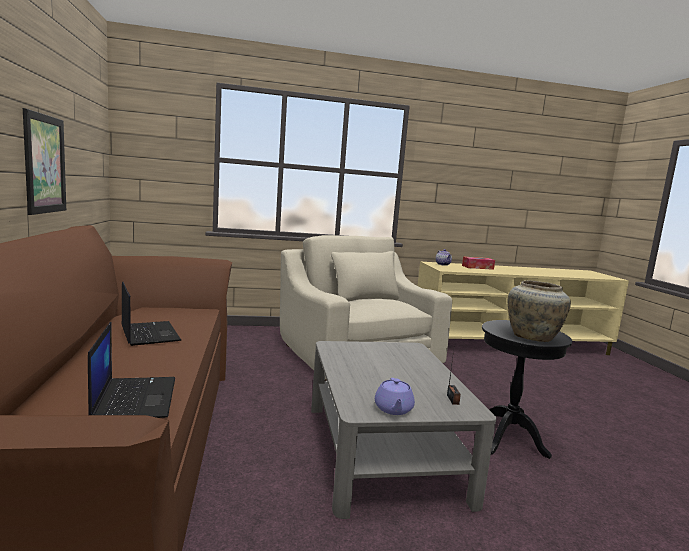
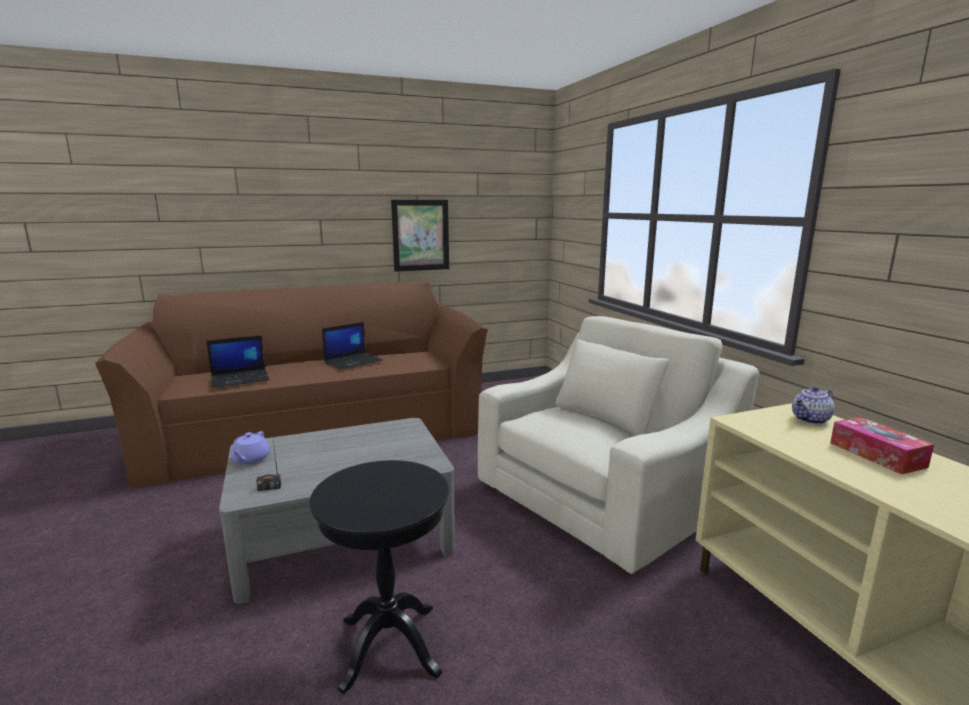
camera: 80 degrees right, 5 degrees up
purple teapot [375,378,415,415] -> purple teapot turned 75 degrees counterclockwise [231,431,270,465]
beige vase [508,280,571,342] -> none

